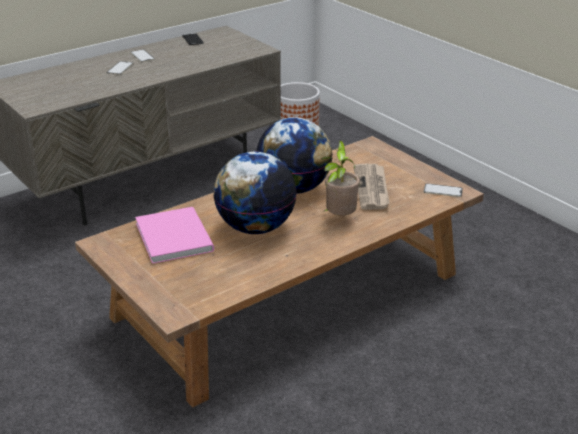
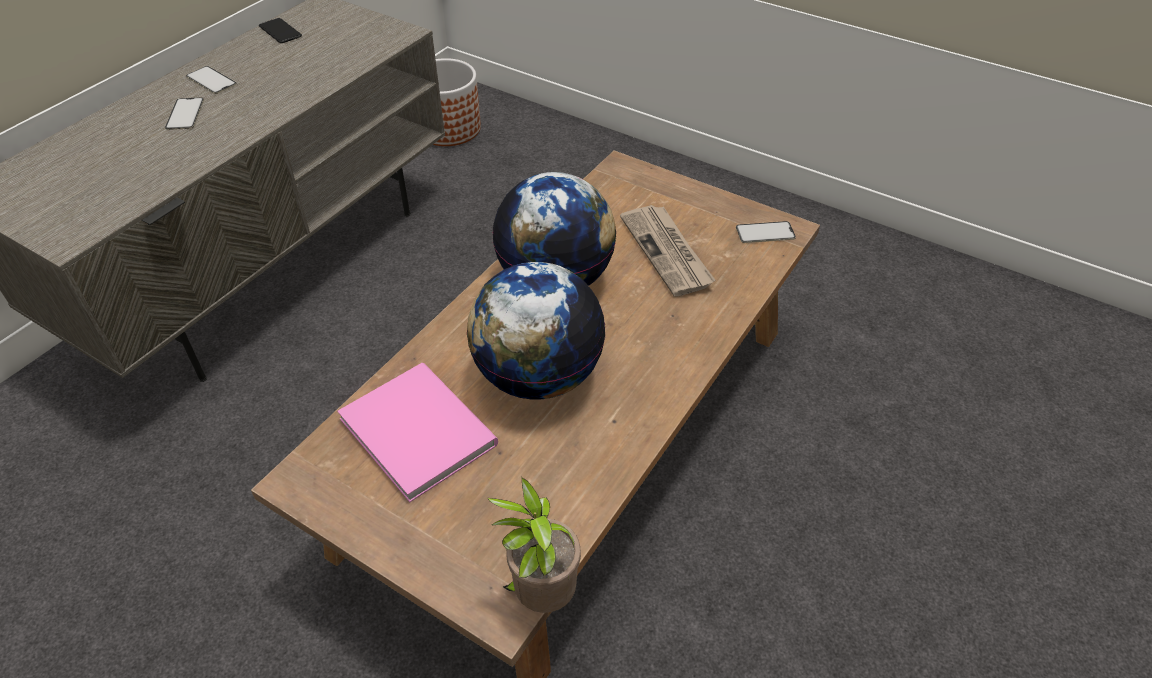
camera: 20 degrees left, 15 degrees up
potted plant [322,141,360,215] -> potted plant moved to [487,477,581,613]

